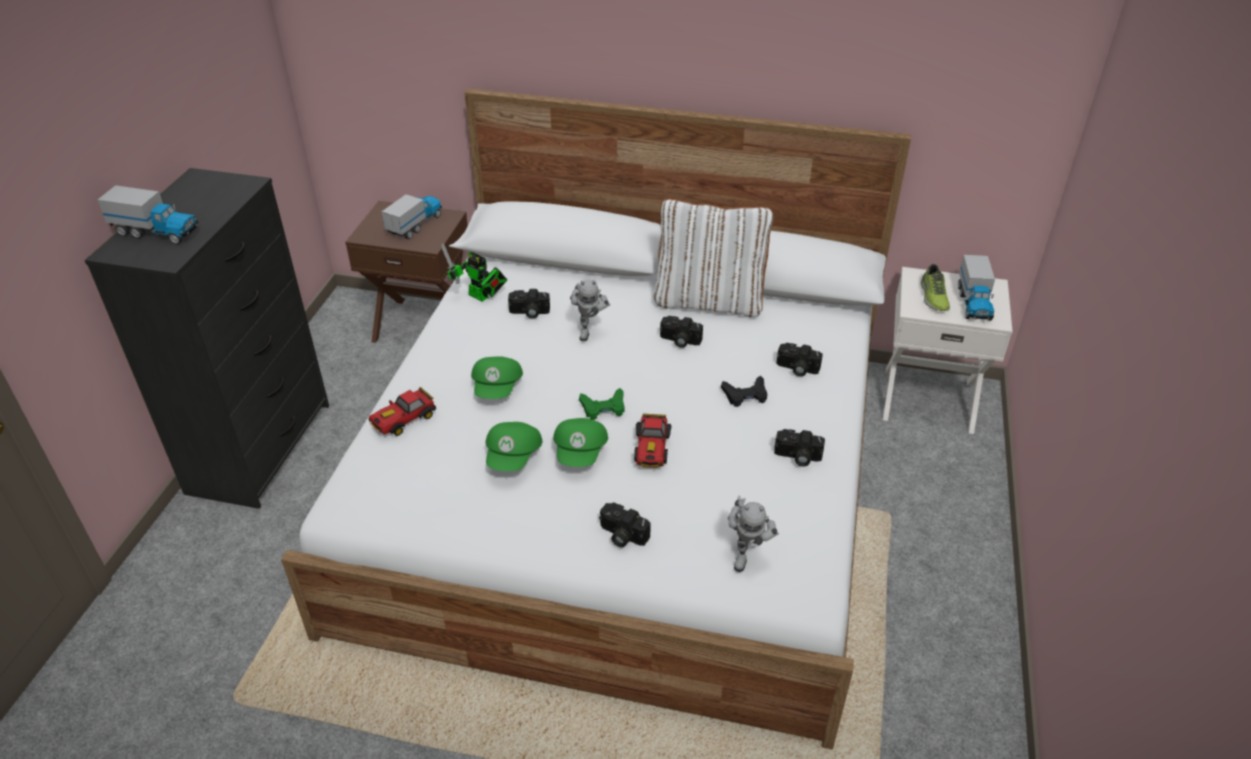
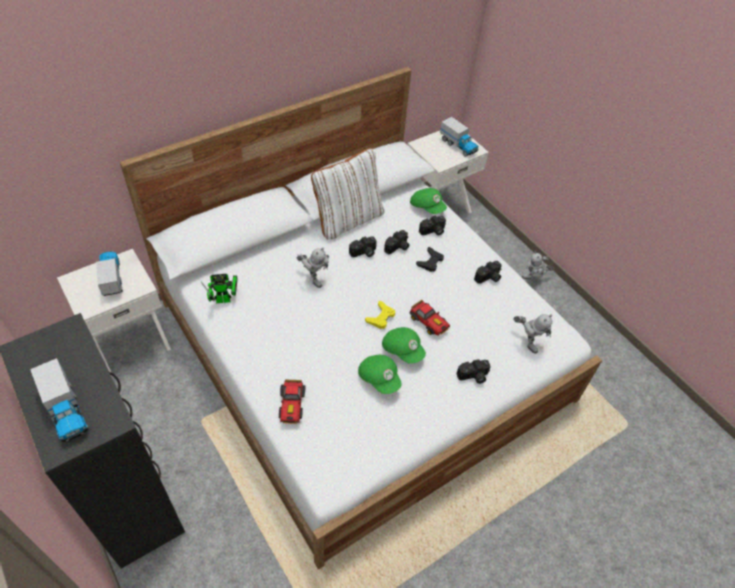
camera: 50 degrees left, 10 degrees up
toy truck [98,185,198,244] -> toy truck turned 90 degrees clockwise [30,358,88,442]
brown nightstand [345,201,468,343] -> white nightstand [57,249,171,376]
green cap [471,356,523,399] -> green cap moved to [410,188,447,214]
camera [508,289,550,319] -> camera moved to [384,230,409,254]
green game controller [579,388,625,420] -> yellow game controller [365,301,395,329]
shoe [921,264,950,311] -> none
none -> toy robot [522,251,554,279]

